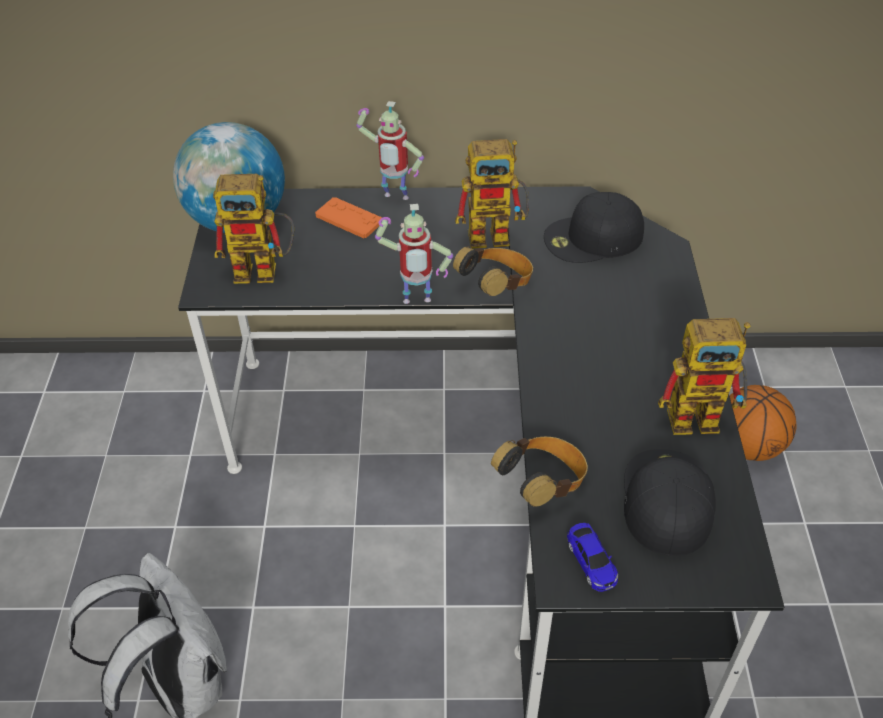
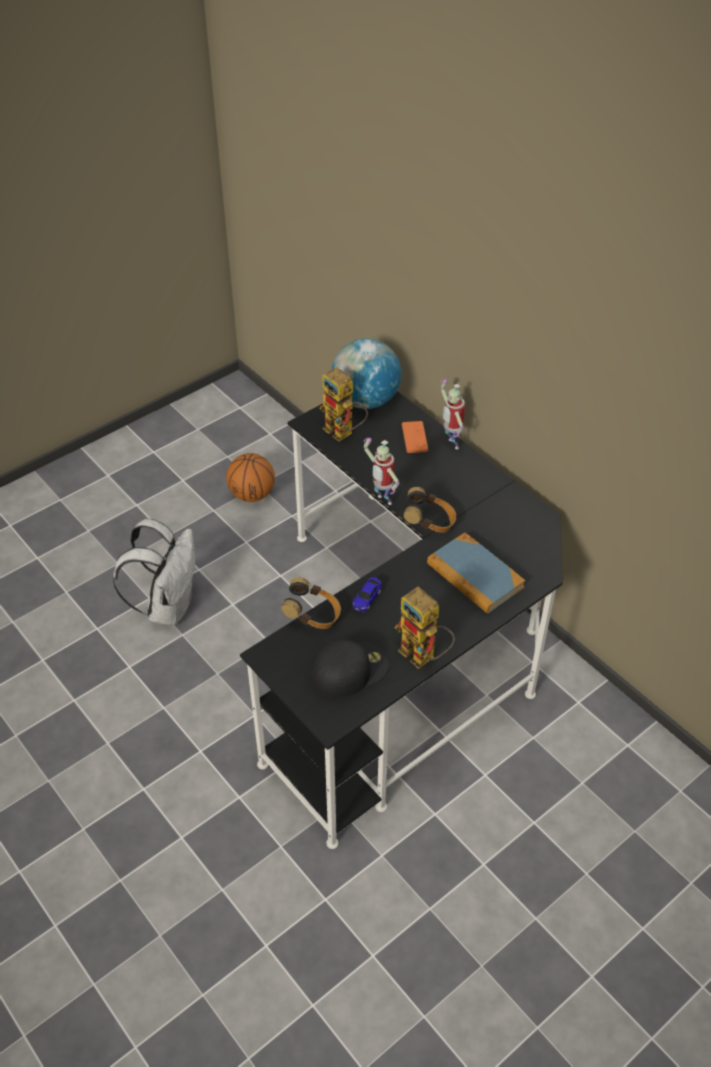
camera: 50 degrees right, 0 degrees up
toy robot [455,139,529,249] -> none
black cap [544,192,644,263] -> none
toy car [567,523,618,592] -> toy car moved to [352,577,382,612]
basketball [729,385,797,461] -> basketball moved to [226,453,275,502]
none -> book [427,533,526,614]

